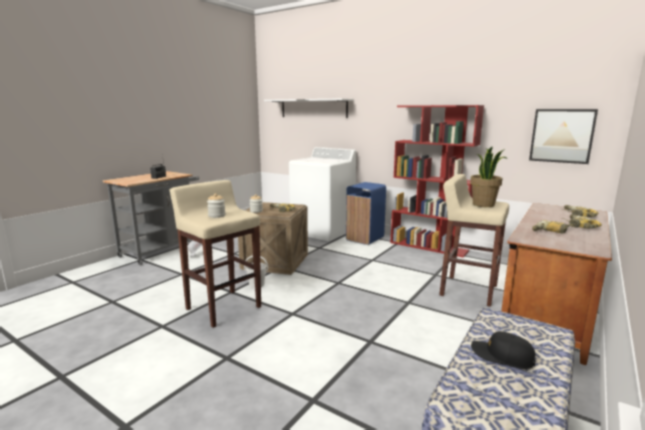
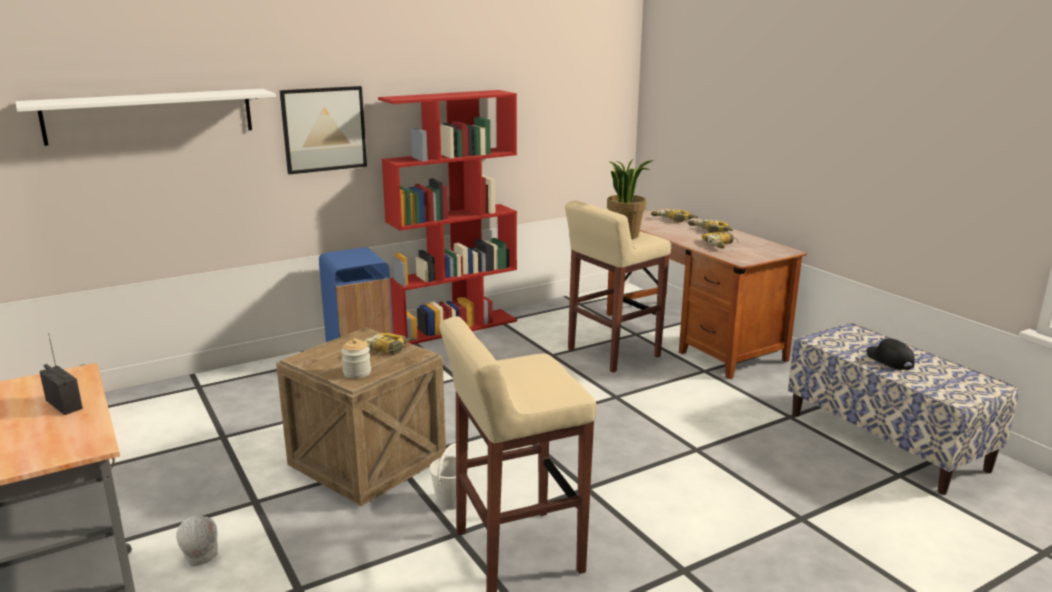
camera: 65 degrees left, 5 degrees up
jar [207,193,226,218] -> none
white washing machine [289,147,356,241] -> none
black cap [471,331,536,369] -> black cap turned 105 degrees clockwise [867,339,915,370]
picture [529,109,598,164] -> picture moved to [280,86,367,174]

